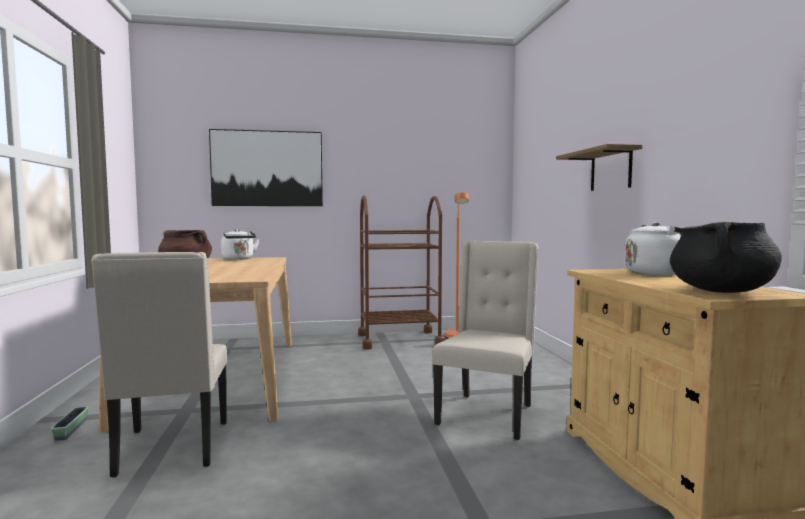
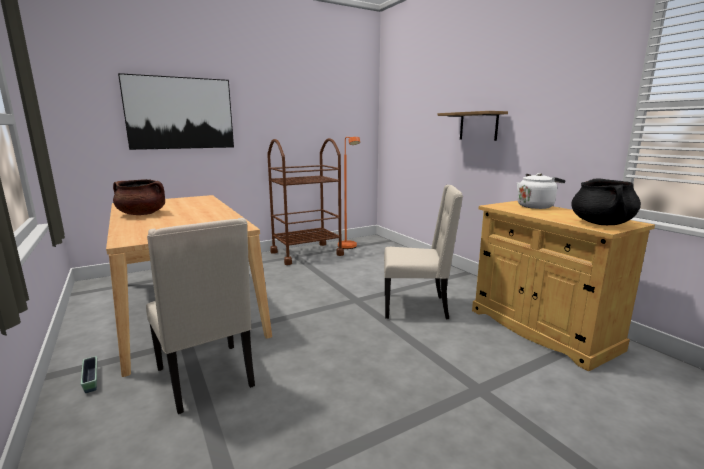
camera: 20 degrees left, 10 degrees up
white kettle [221,229,259,260] -> none
beige chair [432,241,538,440] -> beige chair turned 90 degrees clockwise [384,185,463,319]

